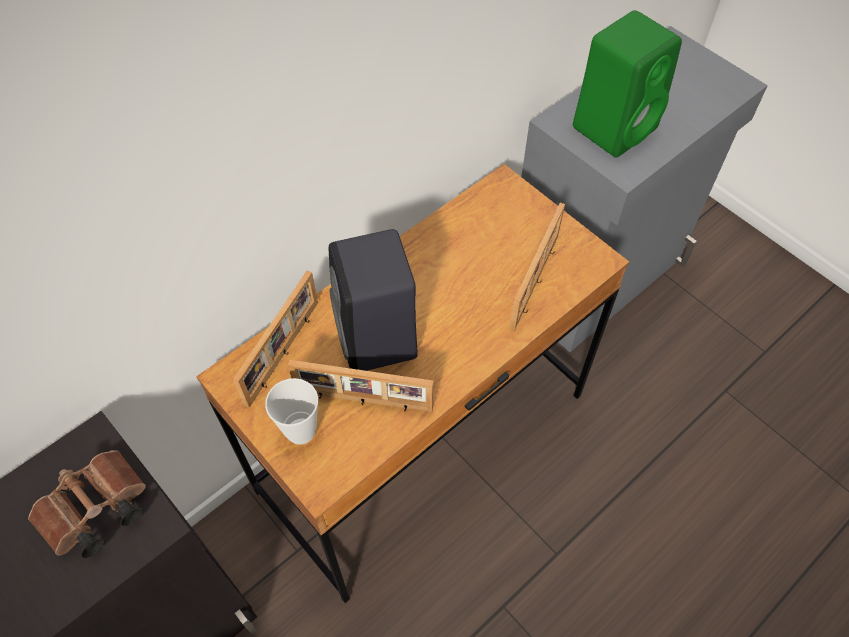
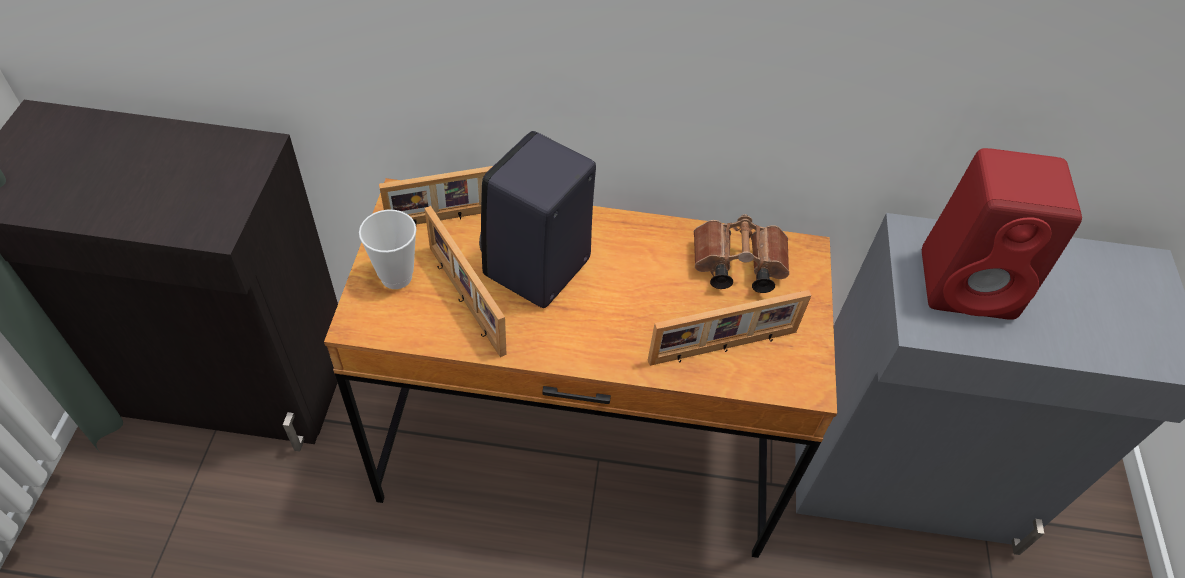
camera: 45 degrees right, 5 degrees down
brown binoculars [28,450,146,558] -> brown binoculars moved to [694,214,789,293]
green speaker [573,10,682,157] -> red speaker [922,148,1082,320]

